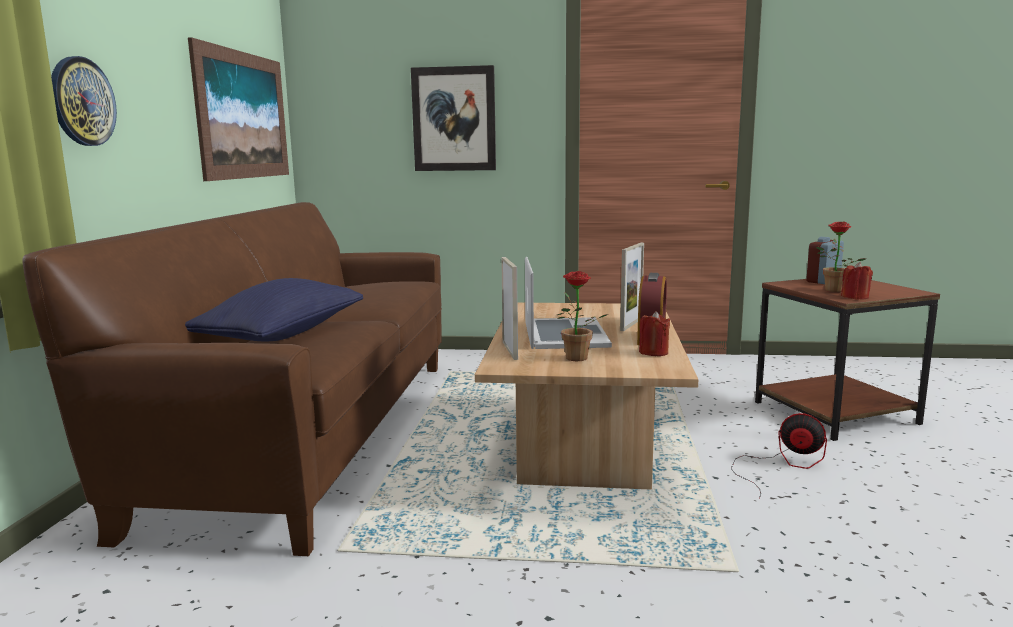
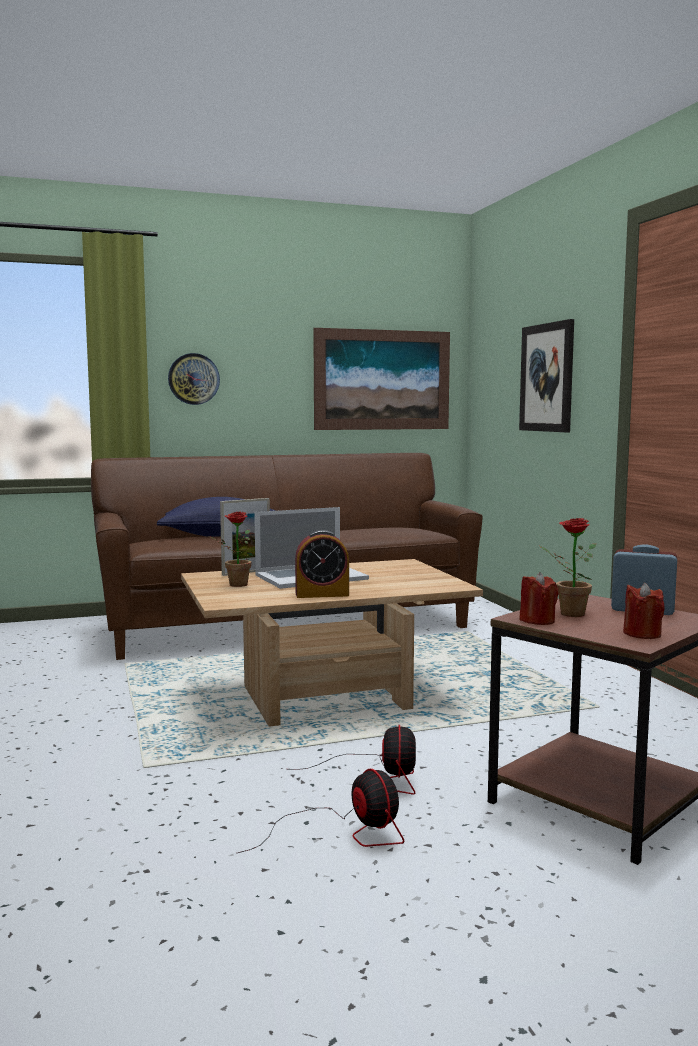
camera: 65 degrees right, 5 degrees down
picture frame [620,243,644,331] -> none
red candle [639,311,670,356] -> red candle moved to [623,582,665,639]
none -> fan [238,769,404,853]

